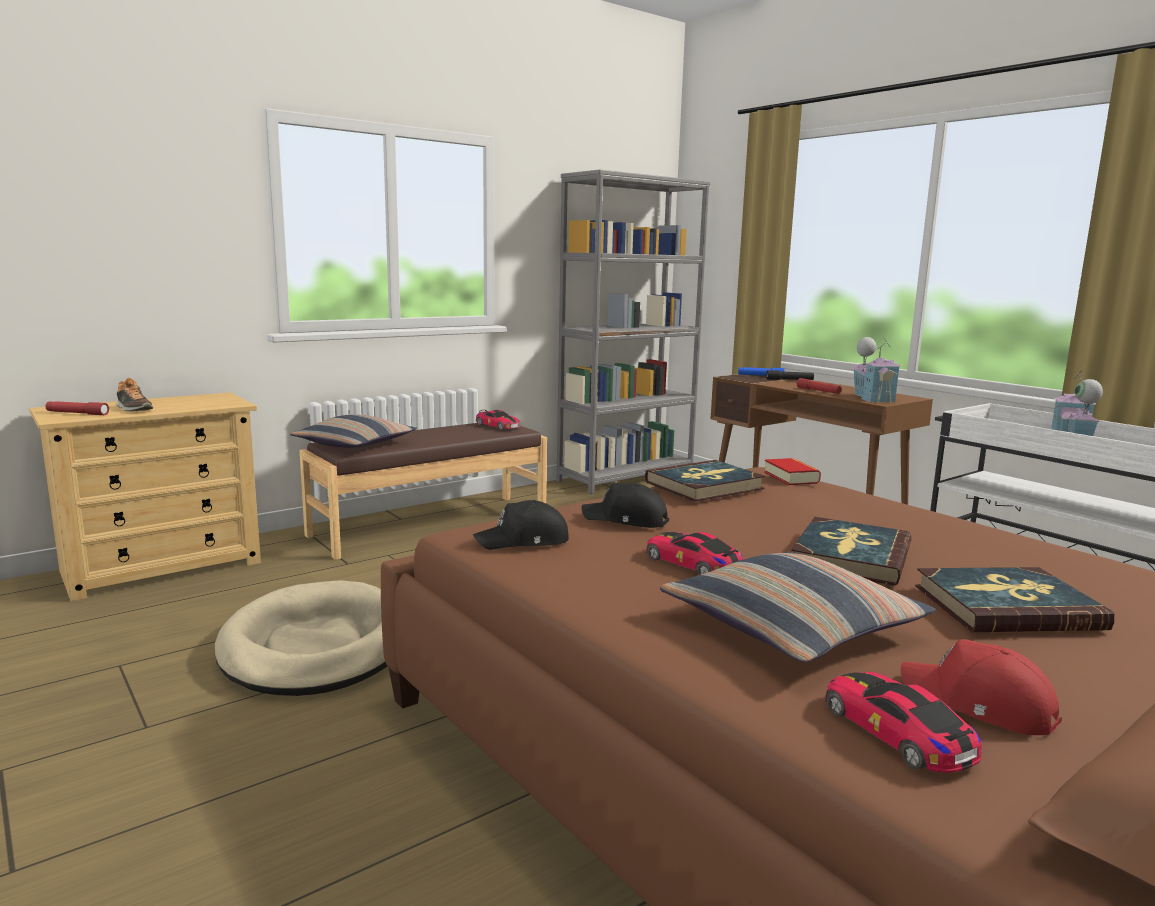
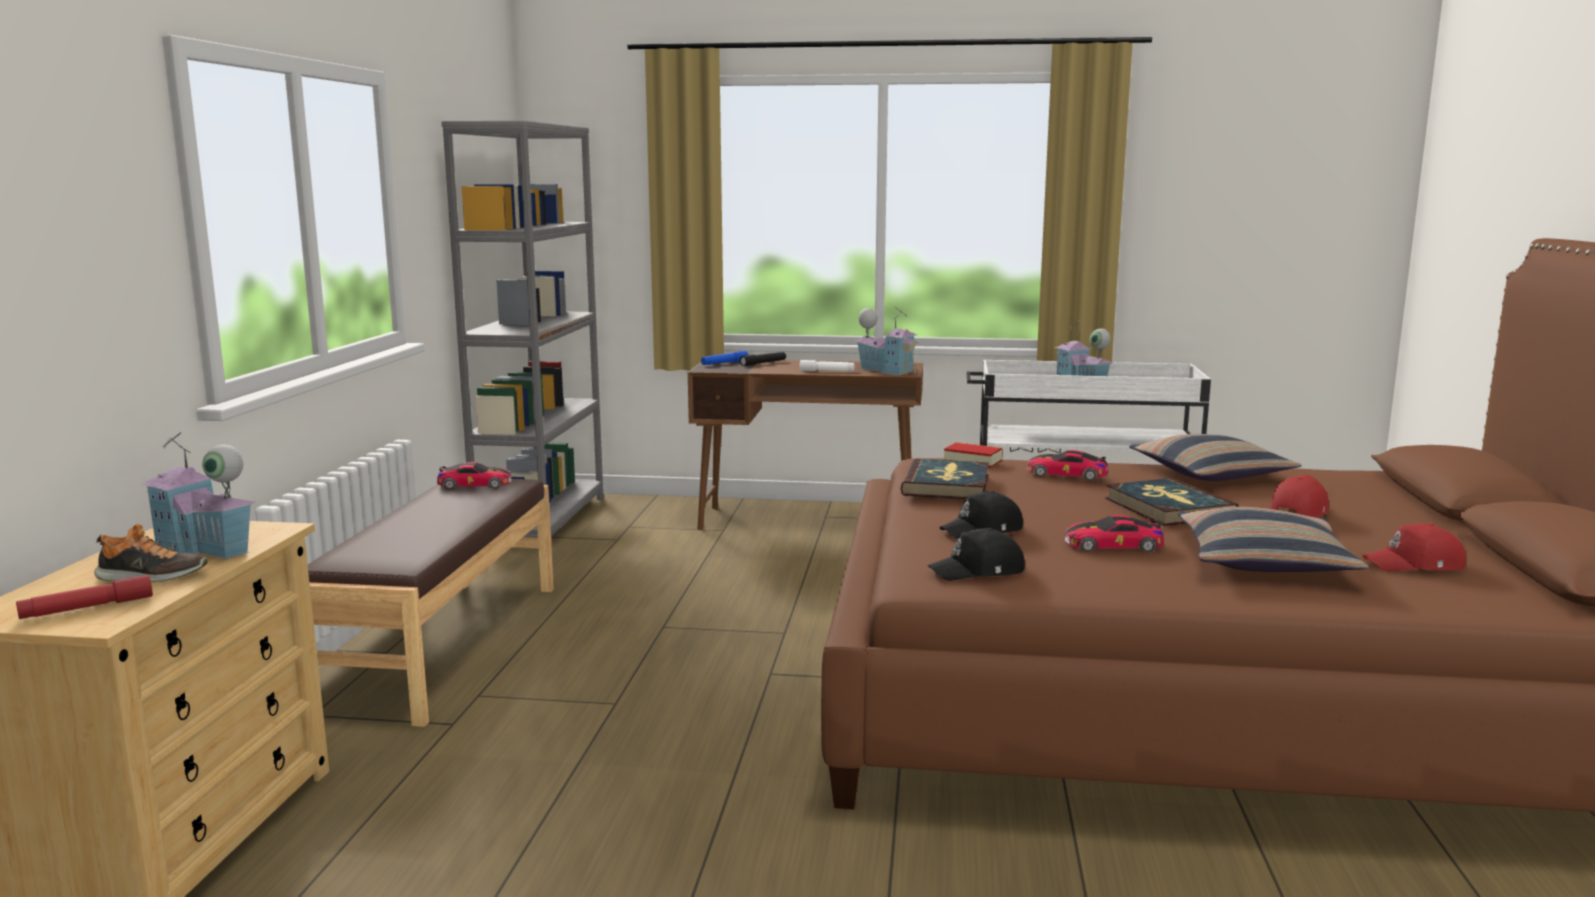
camera: 45 degrees left, 0 degrees up
beige dog bed [215,580,388,696] -> none
pillow [290,414,417,448] -> pillow moved to [1129,434,1302,481]
black cap [473,500,569,550] -> black cap turned 45 degrees clockwise [928,528,1025,581]
red flashlight [797,378,842,394] -> white flashlight [800,360,855,371]
toy car [824,672,982,773] -> toy car moved to [1027,450,1108,481]
book [915,567,1114,632] -> red cap [1270,475,1329,517]
none -> toy house [141,432,255,559]

